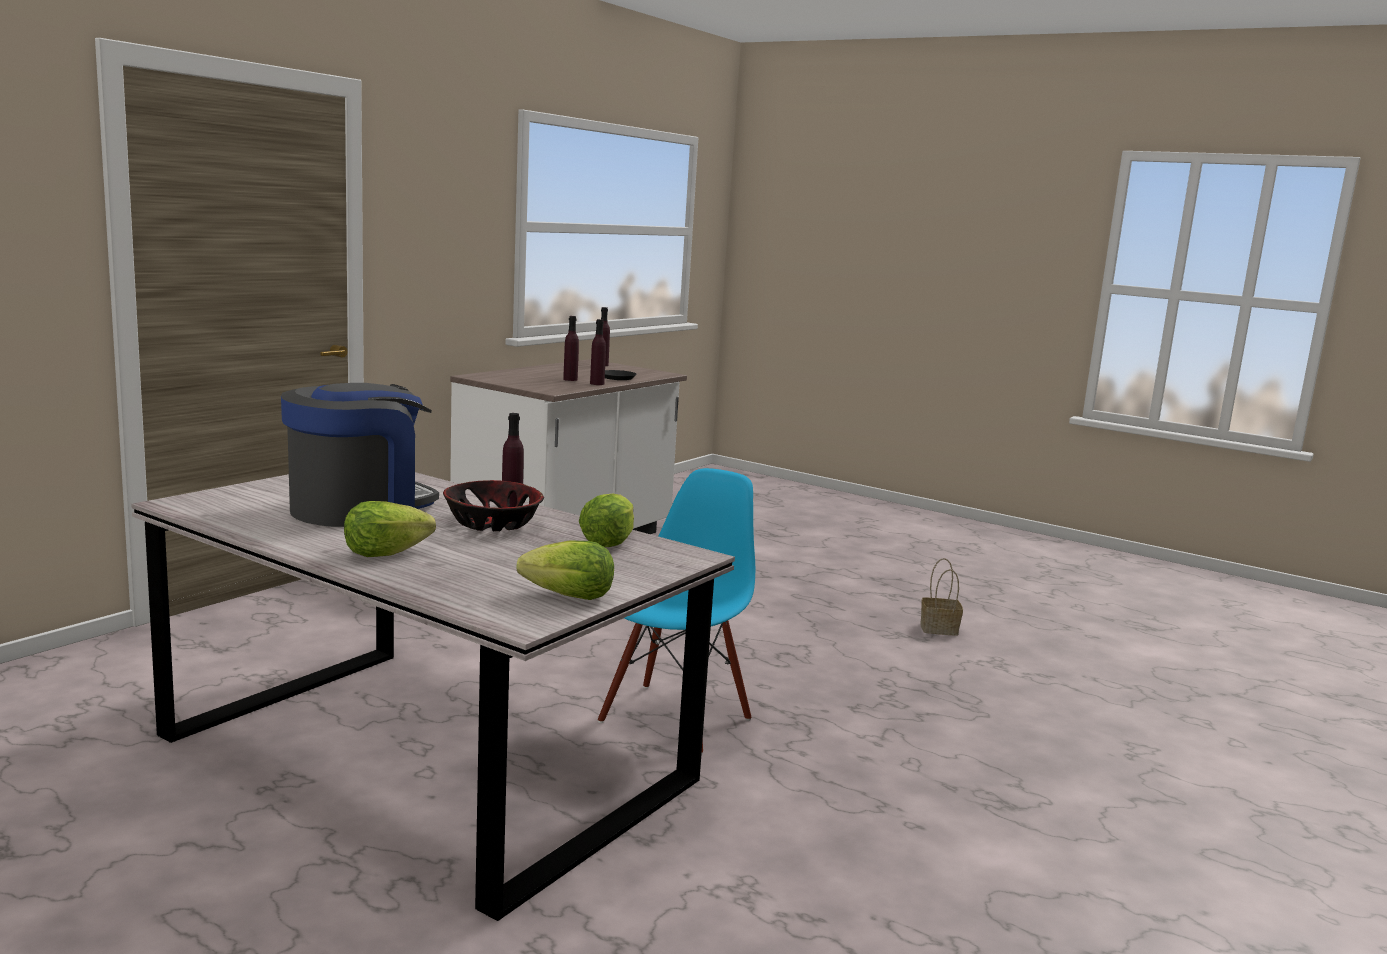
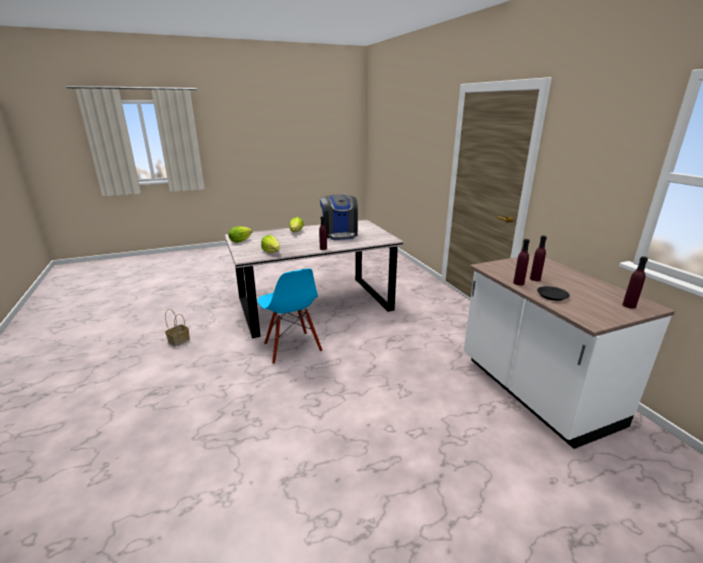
camera: 125 degrees right, 10 degrees up
bowl [443,480,544,531] -> none
basket [920,558,963,636] -> basket moved to [165,309,190,347]

